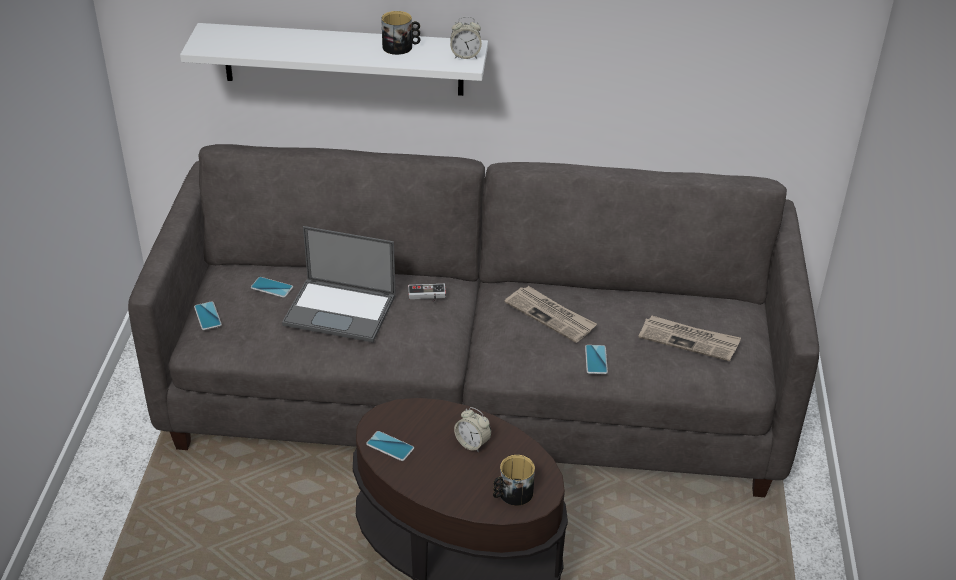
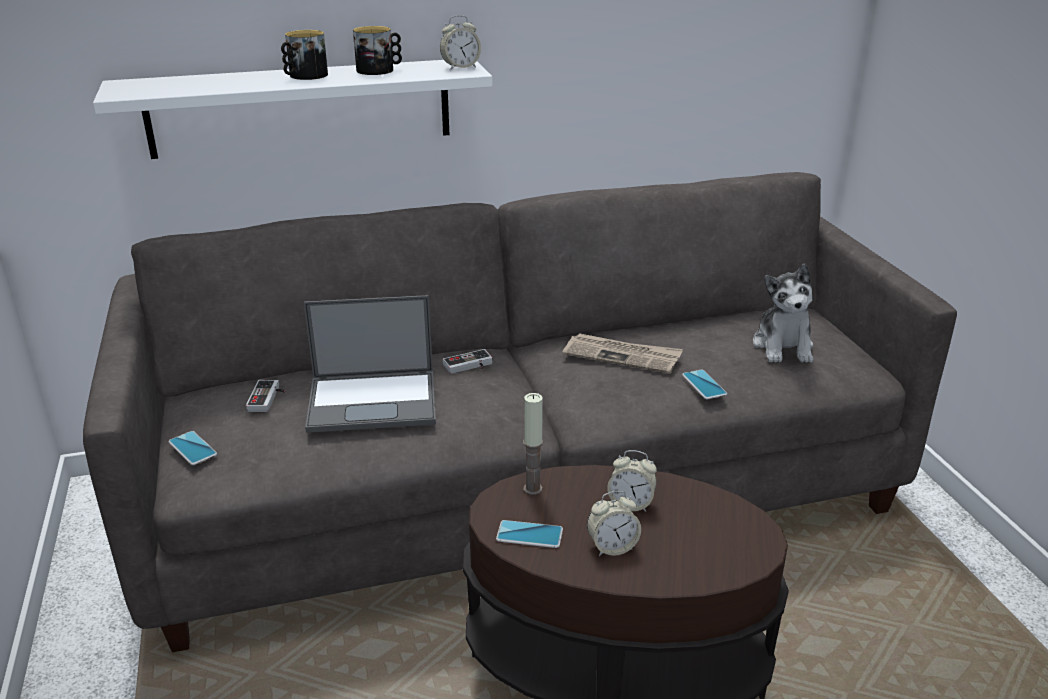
camera: 20 degrees left, 10 degrees down
phone [251,277,293,298] -> game controller [246,380,286,412]
mug [493,455,535,506] -> mug moved to [281,30,328,80]
newspaper [638,315,741,361] -> plush toy [753,264,814,363]
none -> candle [523,393,543,495]
none -> alarm clock [587,491,641,556]

